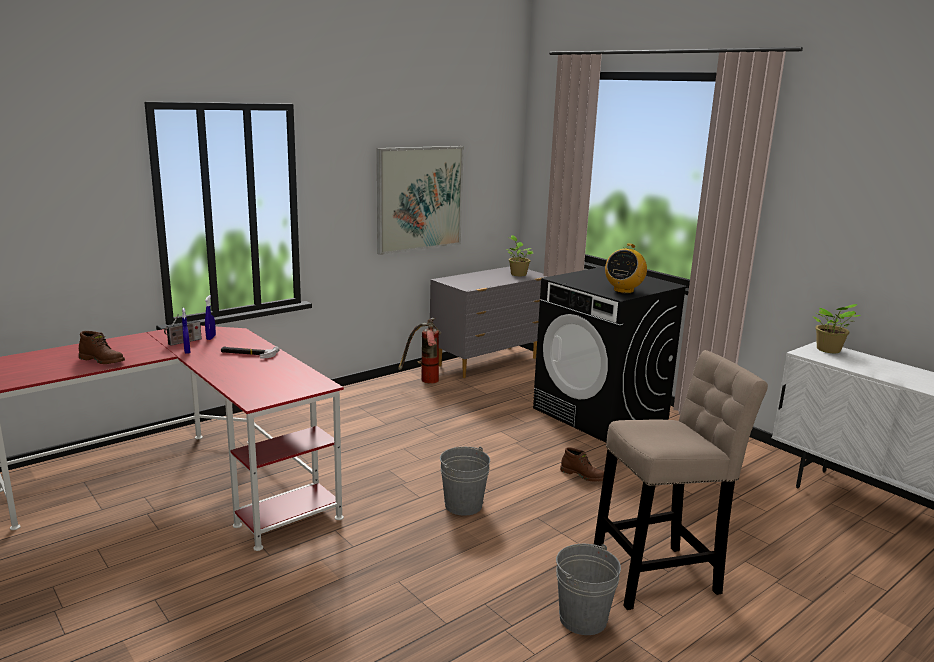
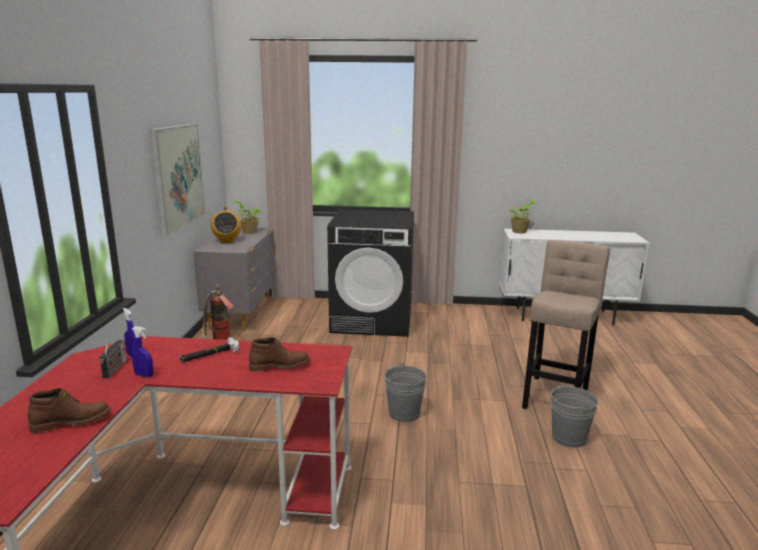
camera: 45 degrees left, 0 degrees up
brown boot [560,447,604,482] -> brown boot moved to [249,337,311,372]
radio [605,243,647,293] -> radio moved to [211,207,241,243]

